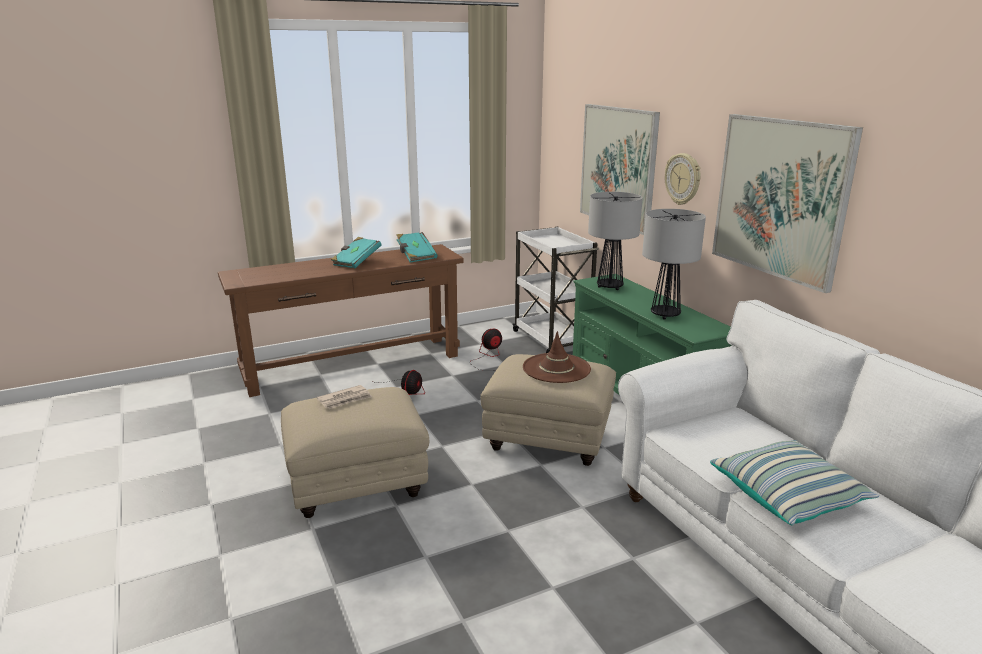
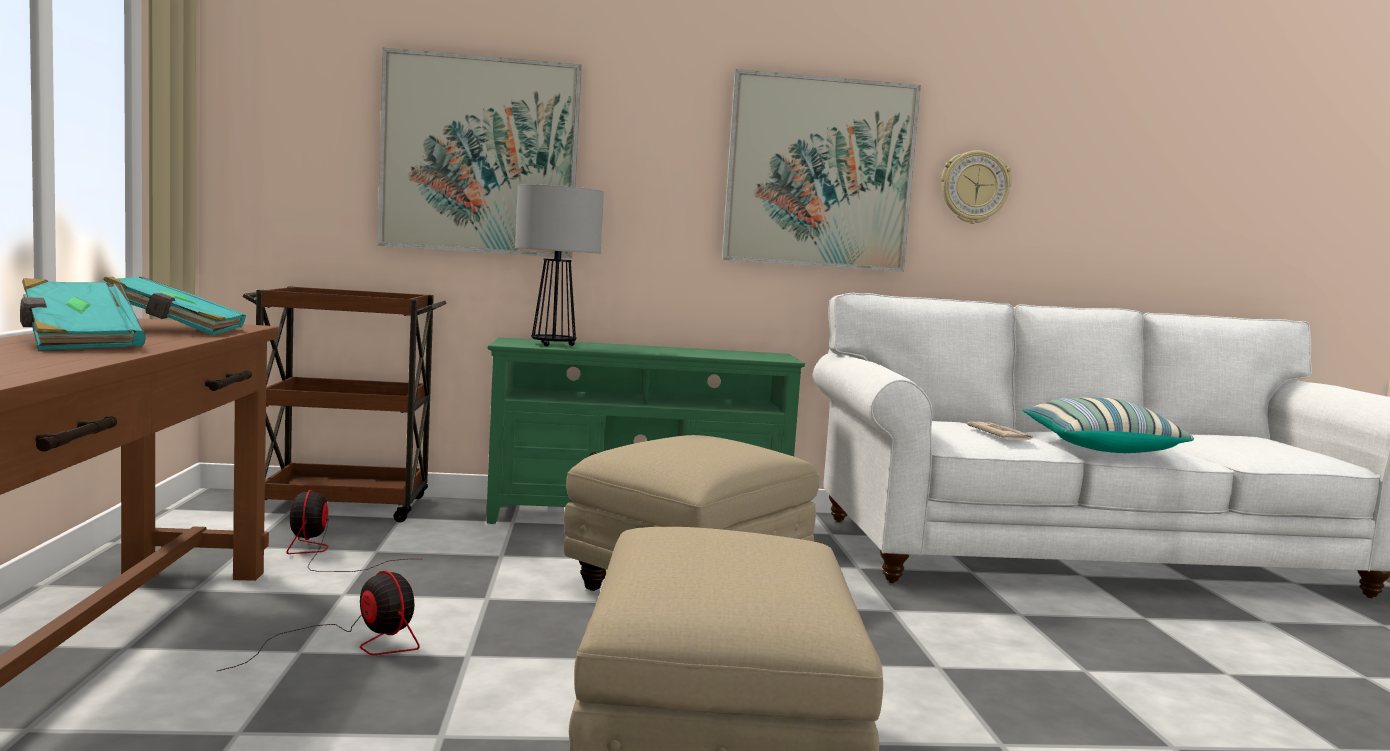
camera: 70 degrees left, 15 degrees down
newspaper [317,385,372,409] -> newspaper moved to [967,422,1036,440]
white cart [513,226,599,353] -> brown cart [242,286,447,522]
brown hat [523,331,591,383] -> none
table lamp [642,209,706,319] -> none
wall clock [665,153,701,205] -> wall clock moved to [941,150,1011,224]

